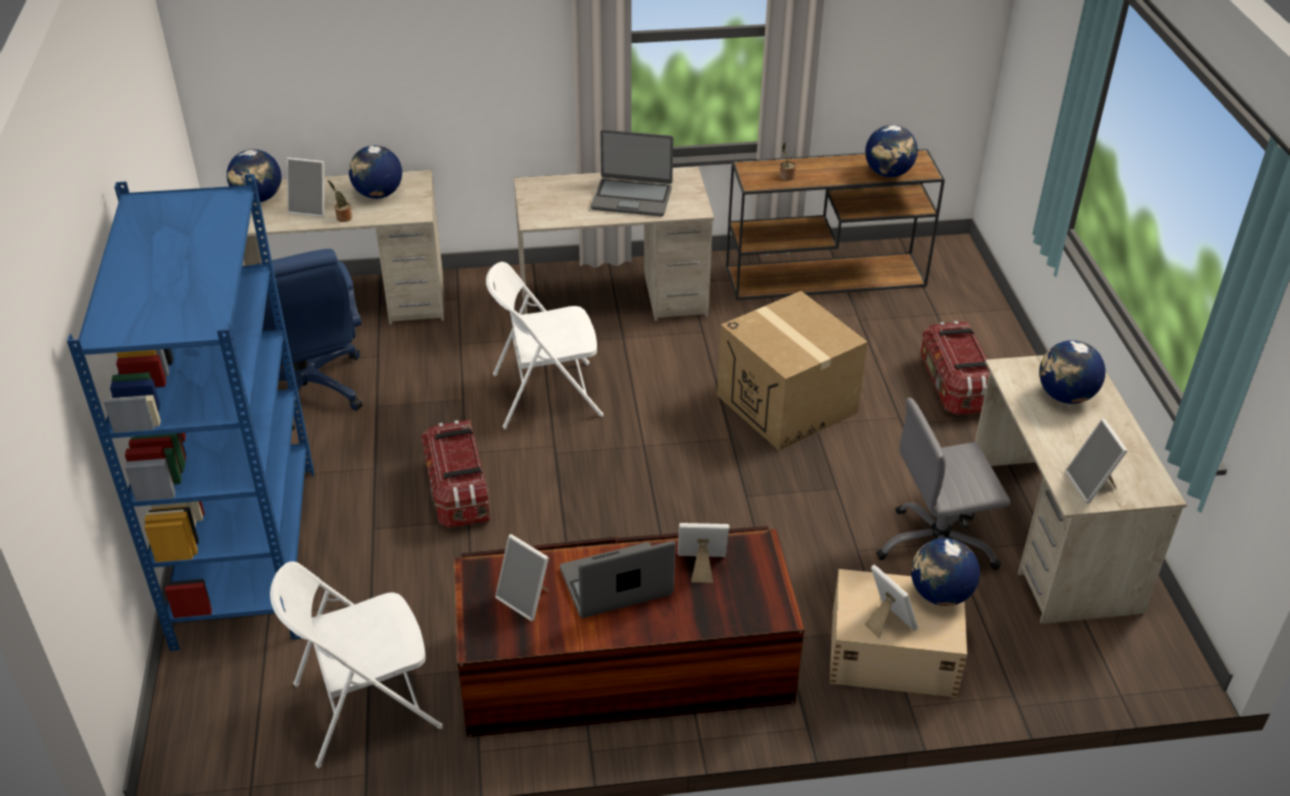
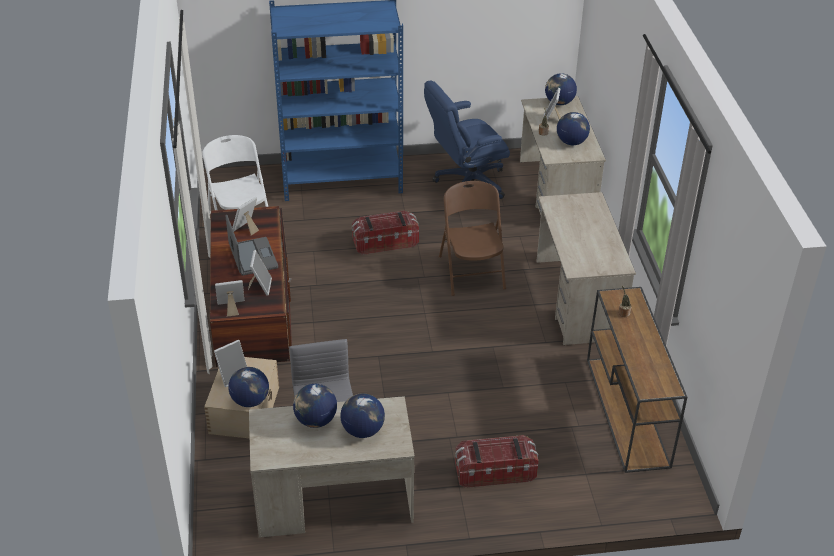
camera: 90 degrees right, 0 degrees up
white chair [486,262,603,429] -> brown chair [439,181,506,296]
laptop [591,130,673,216] -> none
cardboard box [717,291,868,451] -> none
globe [865,125,918,177] -> globe moved to [293,384,337,428]
picture frame [1065,419,1128,504] -> picture frame moved to [215,280,244,317]

